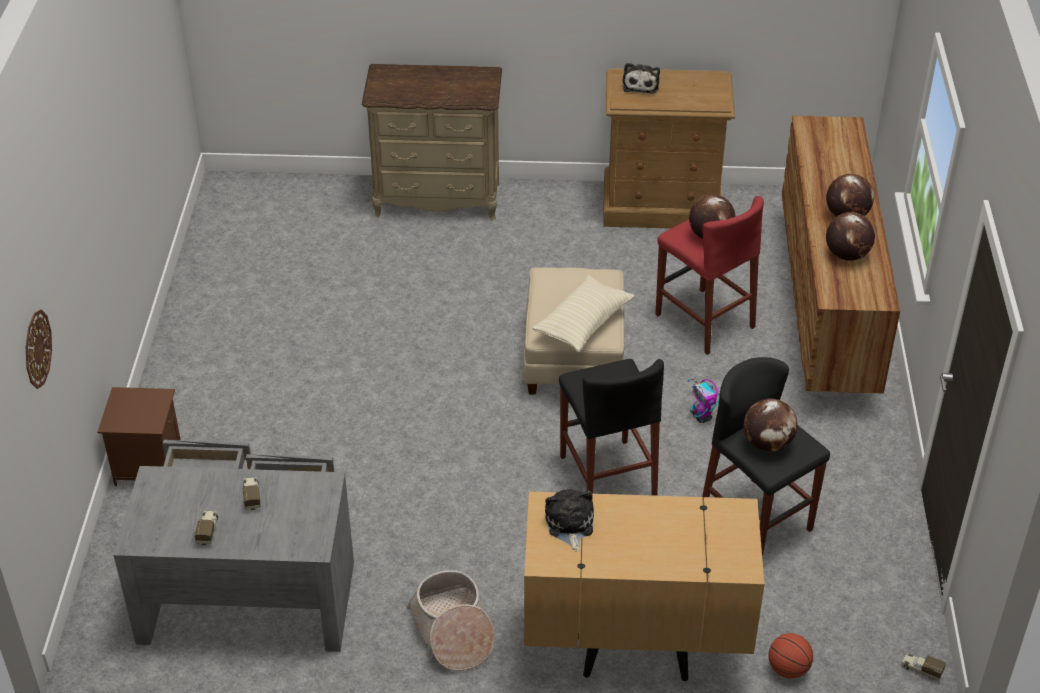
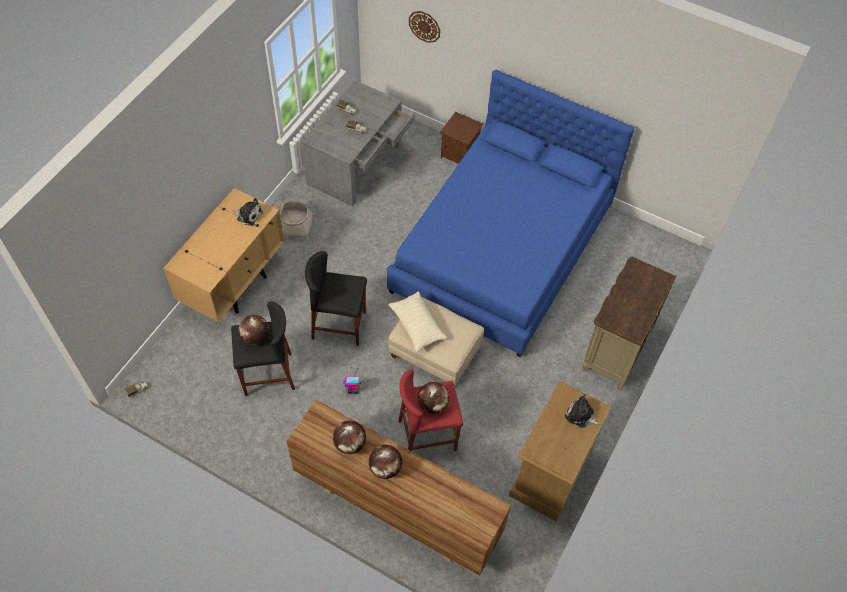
camera: 115 degrees right, 15 degrees up
basketball [768,633,813,678] -> none
none -> blue bed [387,70,634,357]

